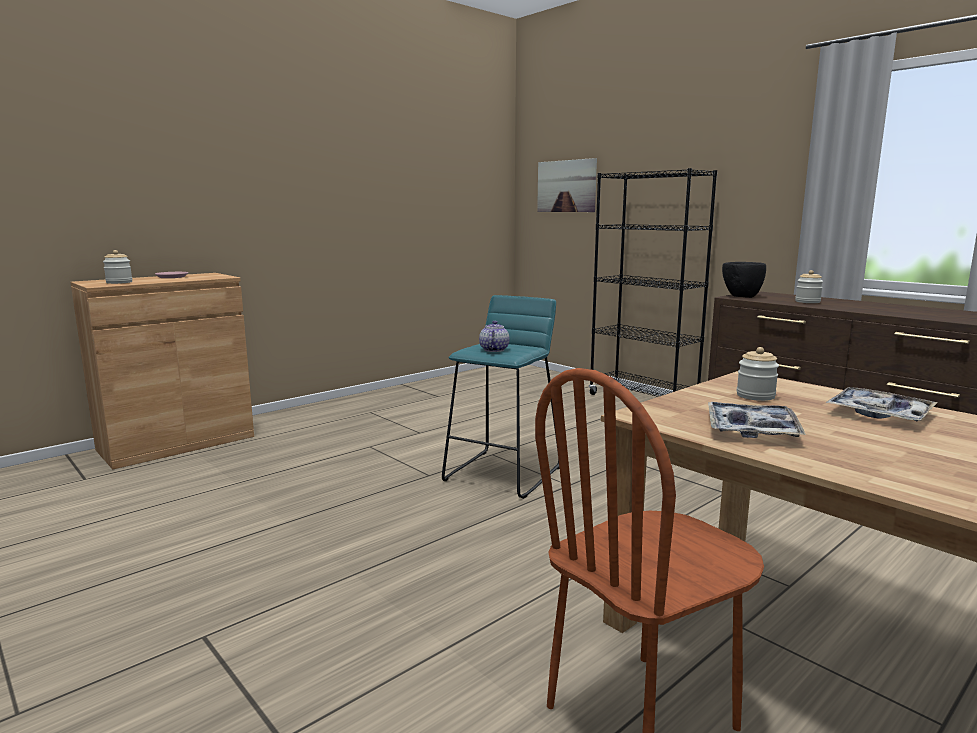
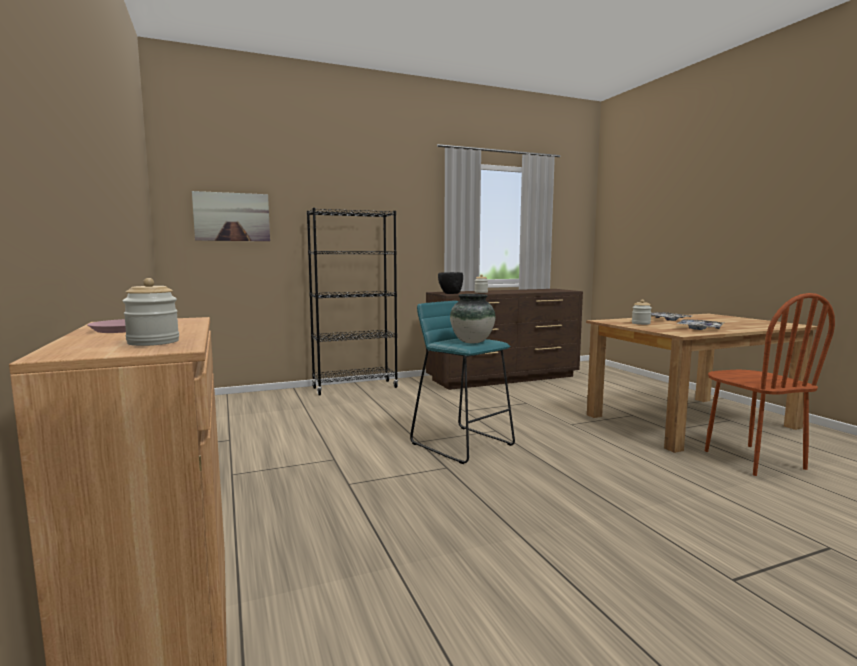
camera: 70 degrees left, 5 degrees down
teapot [479,321,510,352] -> vase [450,294,495,343]

